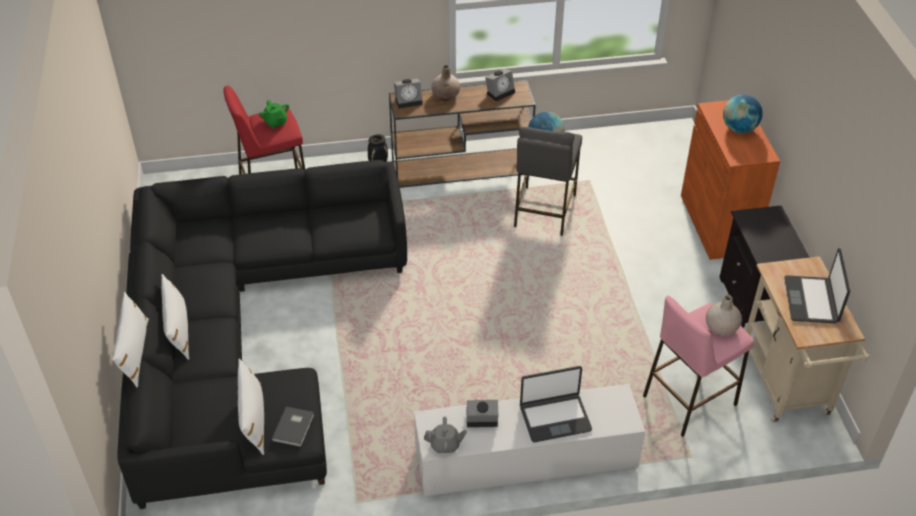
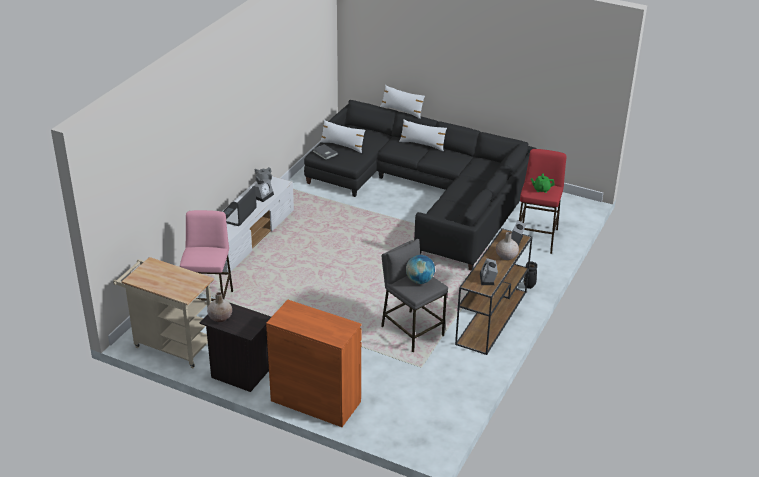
camera: 125 degrees right, 10 degrees down
beige vase [706,295,742,336] -> beige vase moved to [207,292,232,322]
globe [723,94,762,133] -> none
laptop [784,248,850,323] -> none

